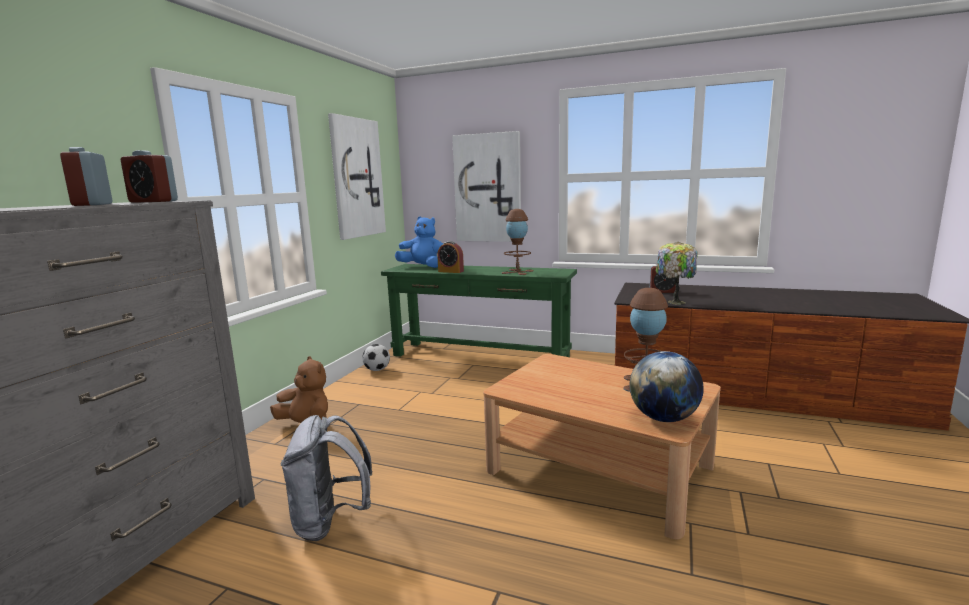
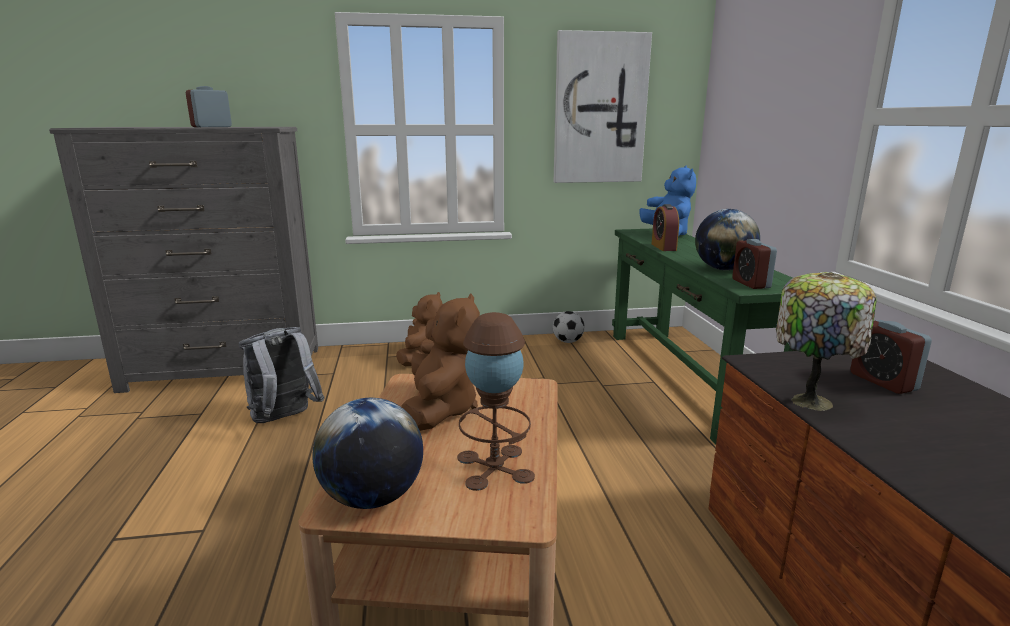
camera: 60 degrees right, 5 degrees up
alarm clock [121,150,178,203] -> alarm clock moved to [732,239,777,289]
picture [452,131,521,242] -> none
brown table lamp [501,209,534,275] -> globe [695,209,760,270]
none -> brown plush toy [401,293,480,431]

